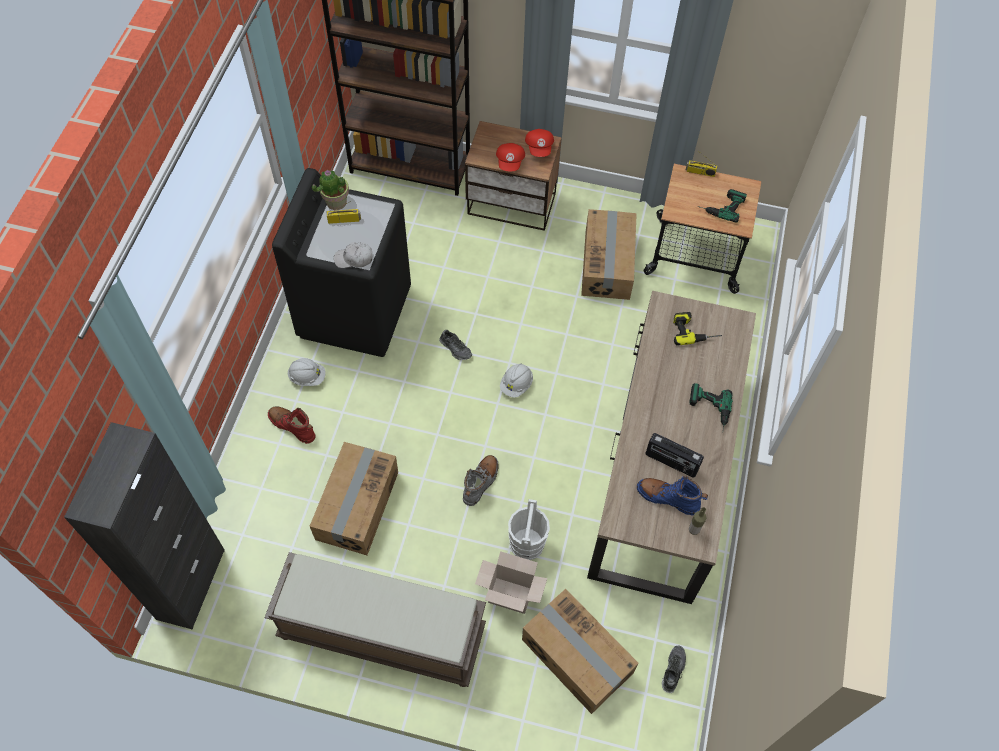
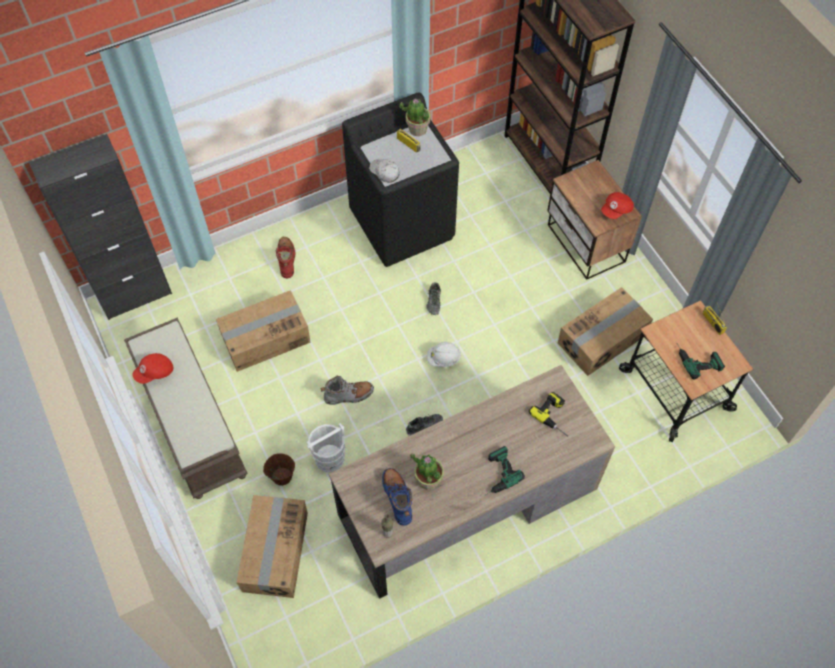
camera: 50 degrees right, 0 degrees up
white hard hat [287,358,326,386] -> none
cardboard box [475,551,547,614] -> brown bucket [263,453,295,486]
red cap [496,143,525,172] -> red cap moved to [132,353,173,384]
radio [645,433,704,477] -> potted plant [410,453,444,490]
shoe [662,646,686,693] -> shoe moved to [406,414,443,436]

